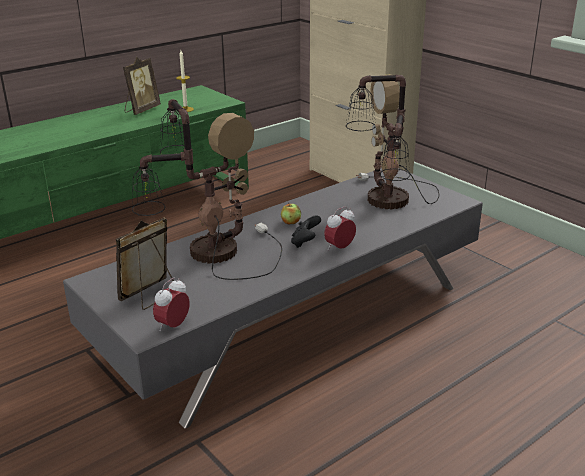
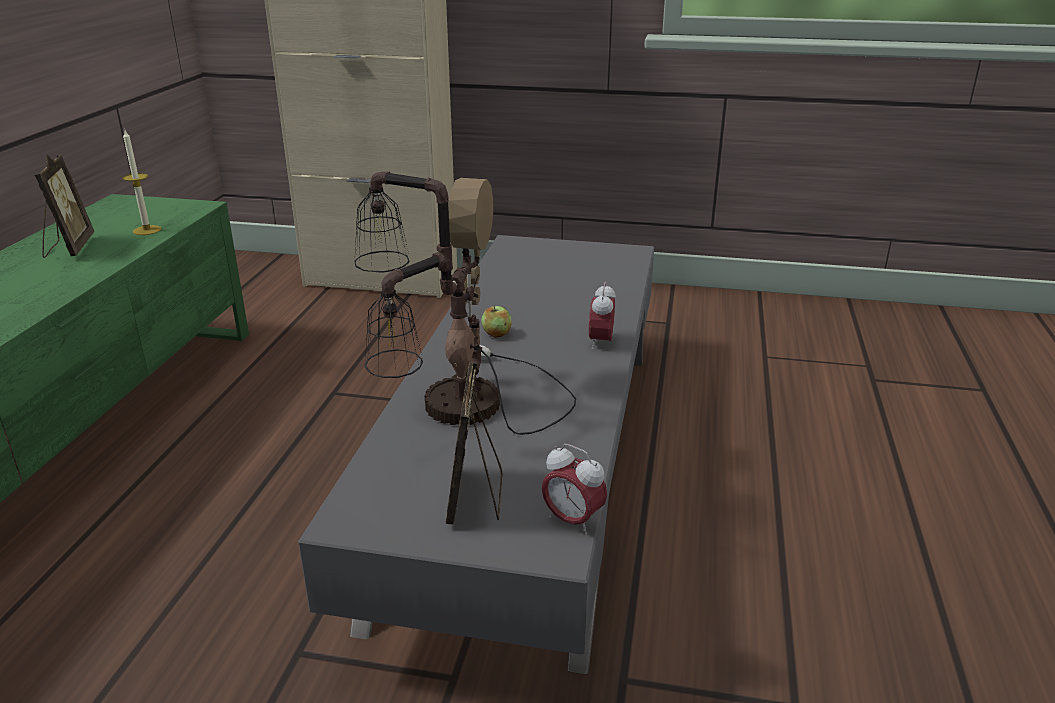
camera: 40 degrees left, 0 degrees up
alarm clock [153,278,190,331] -> alarm clock turned 45 degrees counterclockwise [542,444,607,535]
black game controller [291,216,321,248] -> none
table lamp [346,74,439,210] -> none

